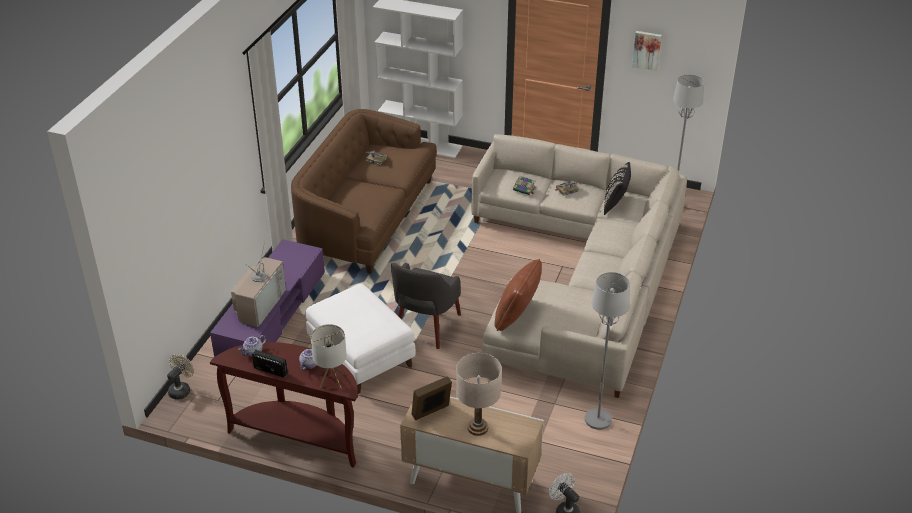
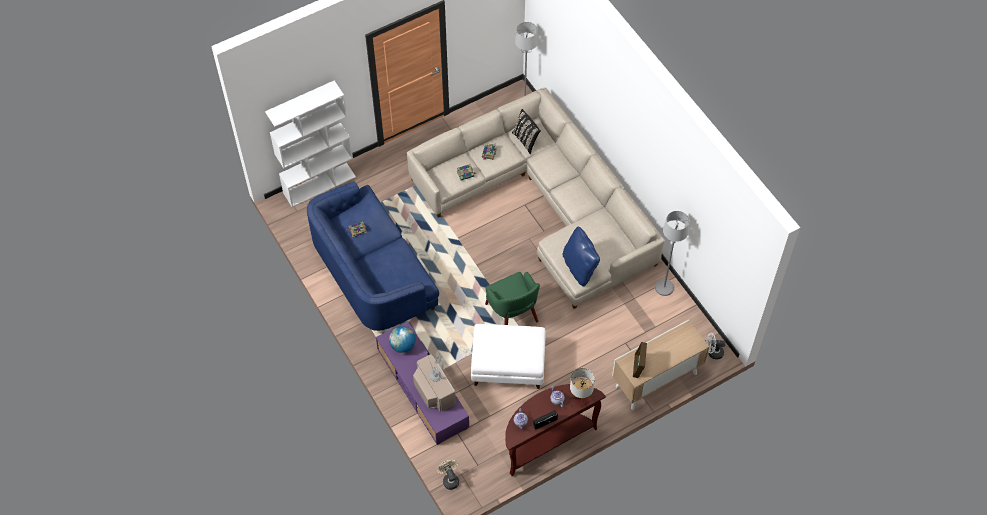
camera: 50 degrees left, 20 degrees up
brown sofa [291,109,437,274] -> blue sofa [307,182,439,331]
grey armchair [391,263,461,349] -> green armchair [485,272,540,325]
beige table lamp [456,353,502,436] -> none
brown pillow [495,259,542,331] -> blue pillow [563,226,600,287]
picture [632,31,662,71] -> none
none -> globe [389,326,416,353]

